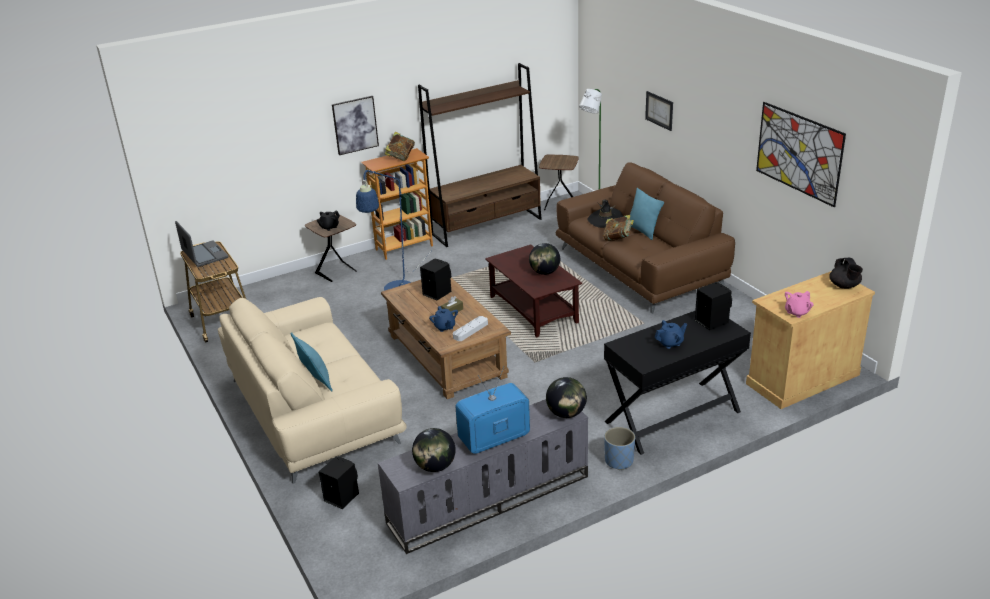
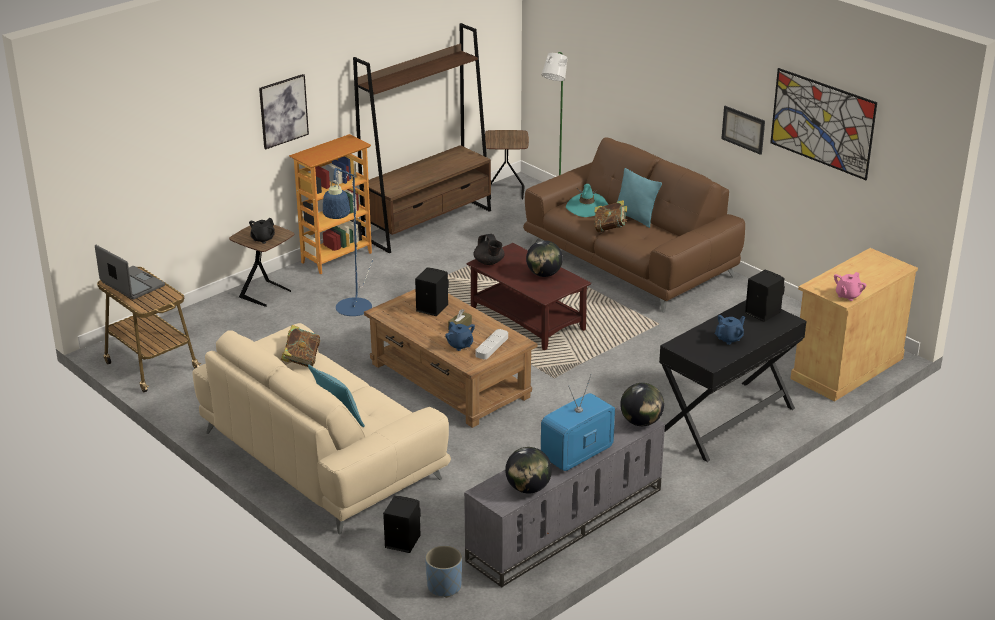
camera: 15 degrees left, 0 degrees up
book [385,132,415,161] -> book moved to [281,325,320,367]
black hat [587,200,623,228] -> turquoise hat [566,184,608,217]
blue planter [604,427,635,470] -> blue planter moved to [425,546,462,598]
picture [645,91,673,131] -> picture moved to [721,106,765,155]
black teapot [829,258,863,289] -> black teapot moved to [473,234,505,265]

